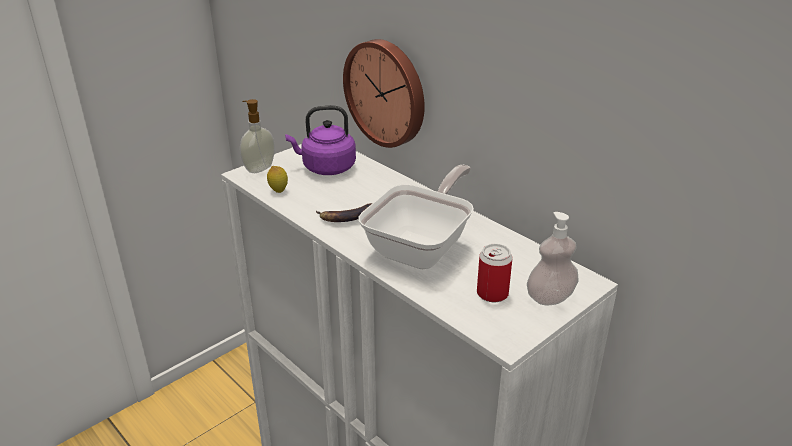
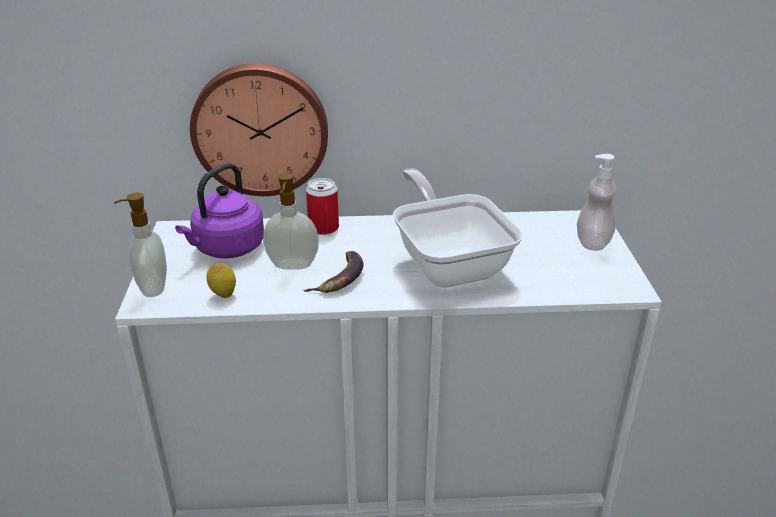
camera: 50 degrees left, 0 degrees up
can [477,244,513,302] -> can moved to [306,178,339,235]
none -> soap dispenser [263,173,319,270]

